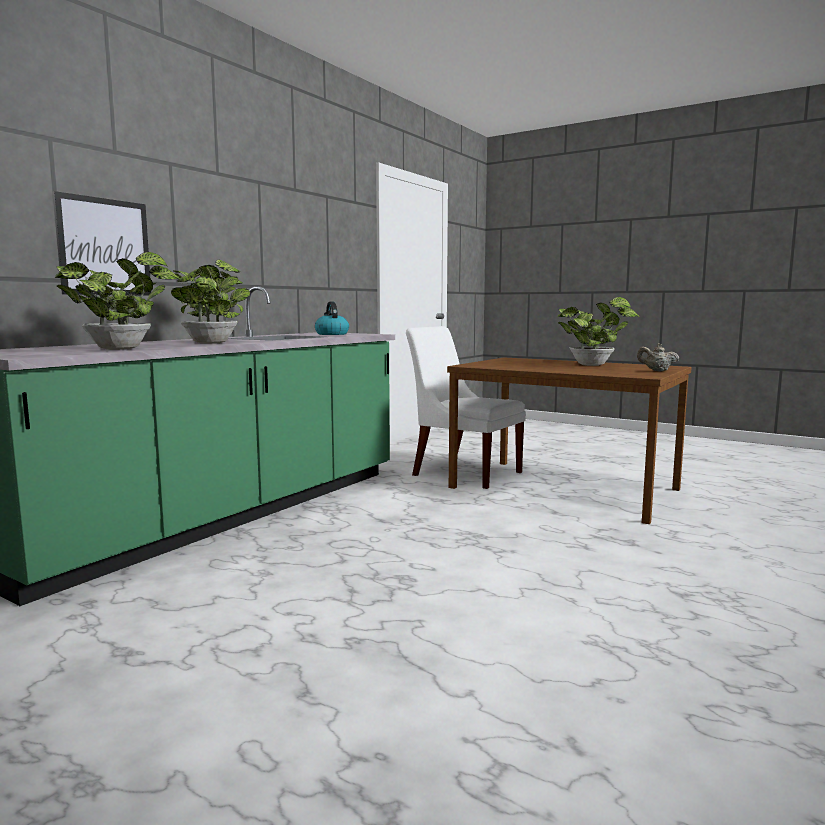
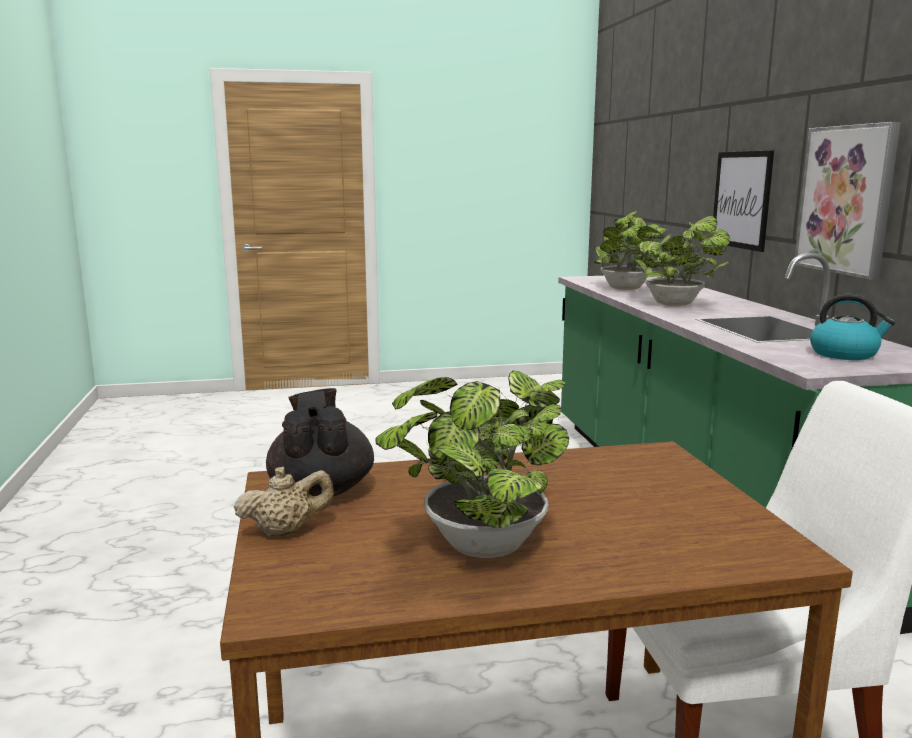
camera: 135 degrees right, 5 degrees up
none -> black teapot [266,388,374,496]
none -> picture [795,122,901,280]

